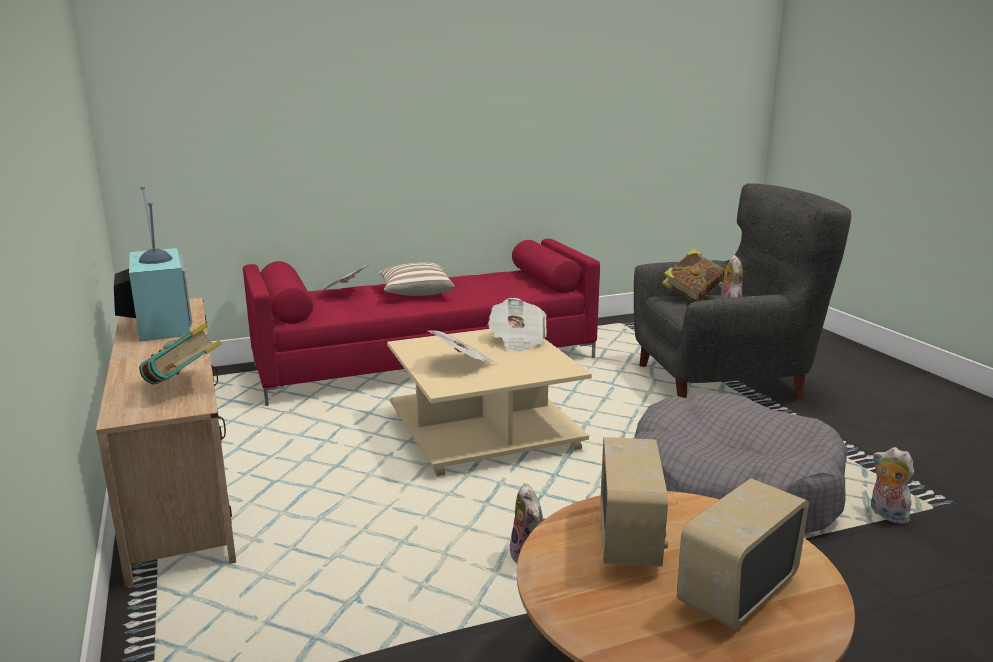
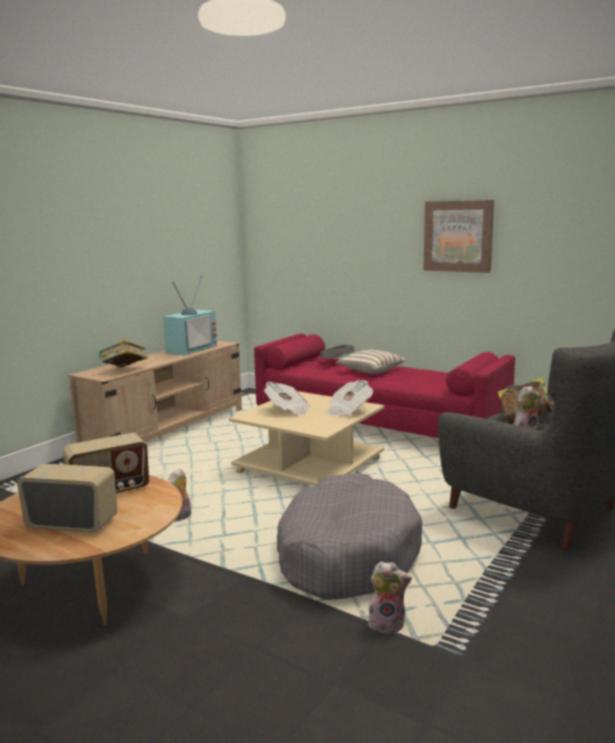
camera: 55 degrees right, 5 degrees down
plush toy [871,447,914,524] -> plush toy turned 75 degrees clockwise [368,561,412,634]
none -> picture [423,200,494,273]

